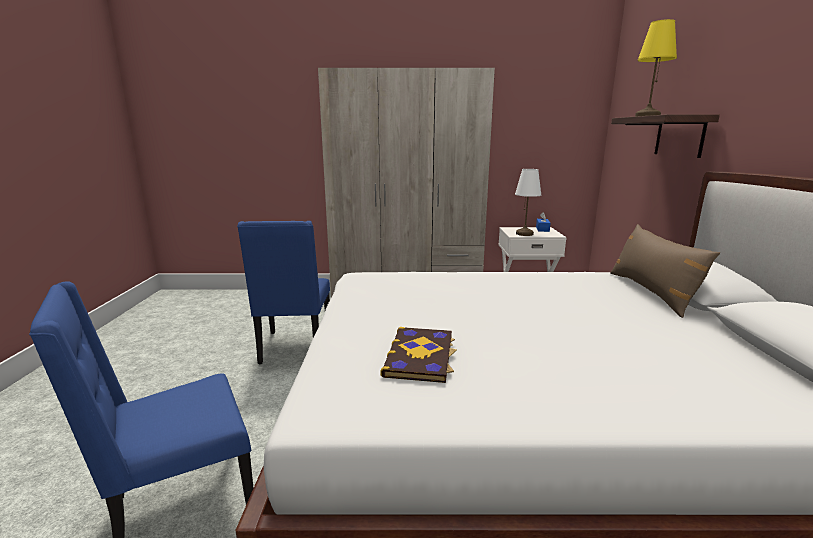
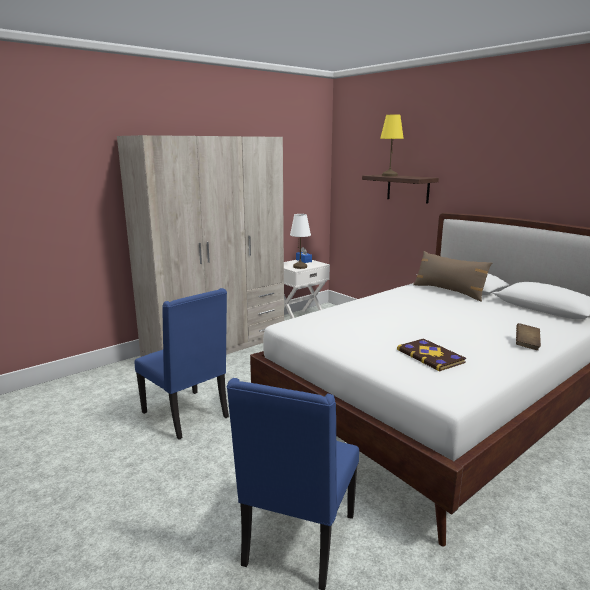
camera: 40 degrees left, 0 degrees up
none -> brown book [516,323,541,350]

